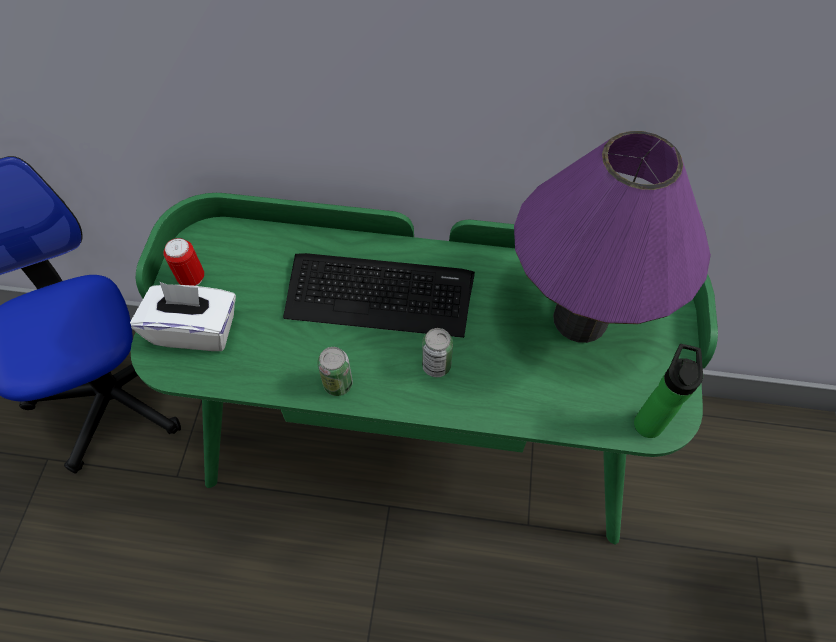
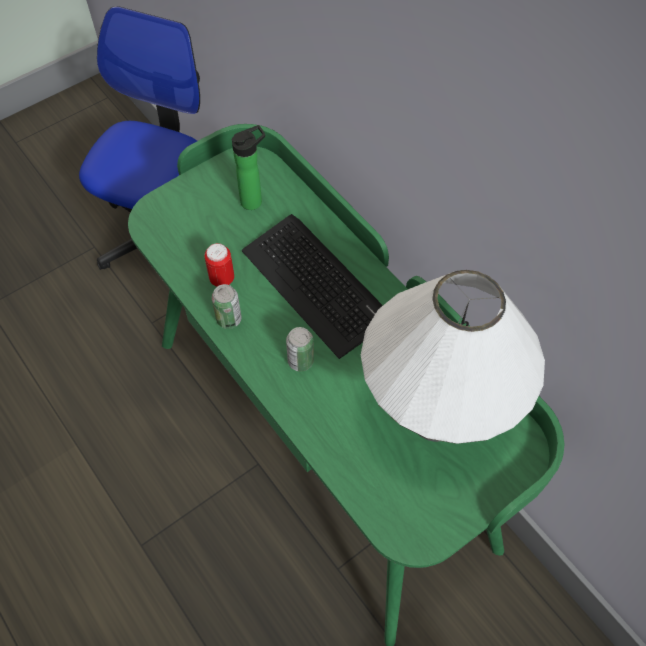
camera: 45 degrees right, 0 degrees up
white tissue box [130,282,236,351] -> none
can [163,238,204,286] -> can moved to [204,243,234,287]
purple table lamp [514,131,711,343] -> white table lamp [361,270,545,444]
bottle [634,344,703,438] -> bottle moved to [231,125,265,210]

